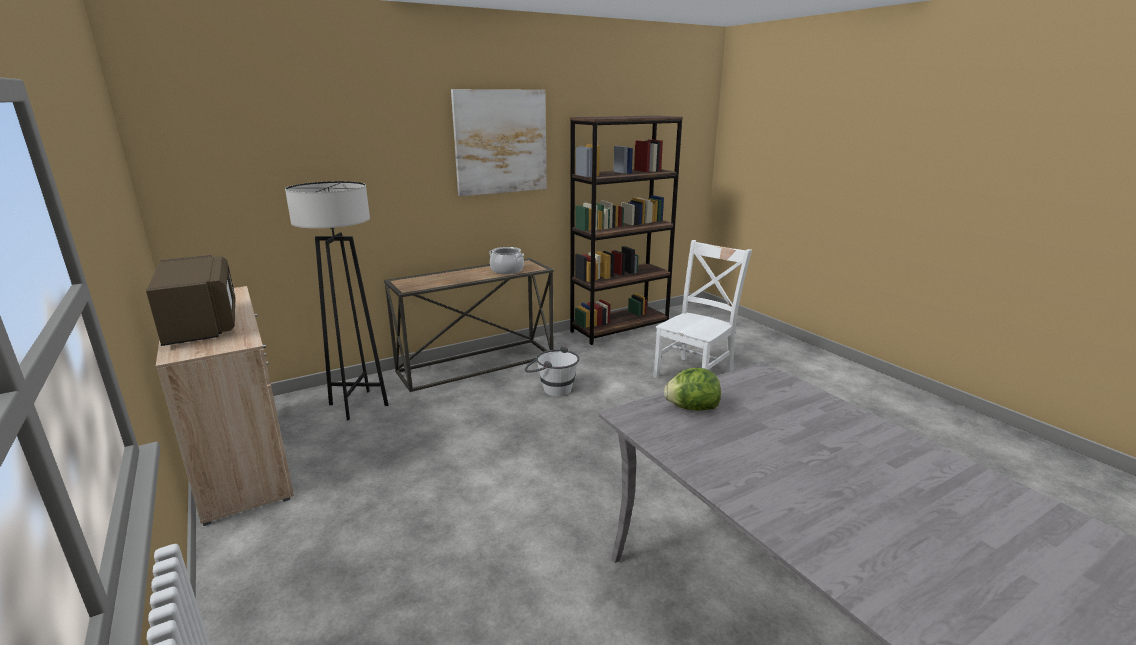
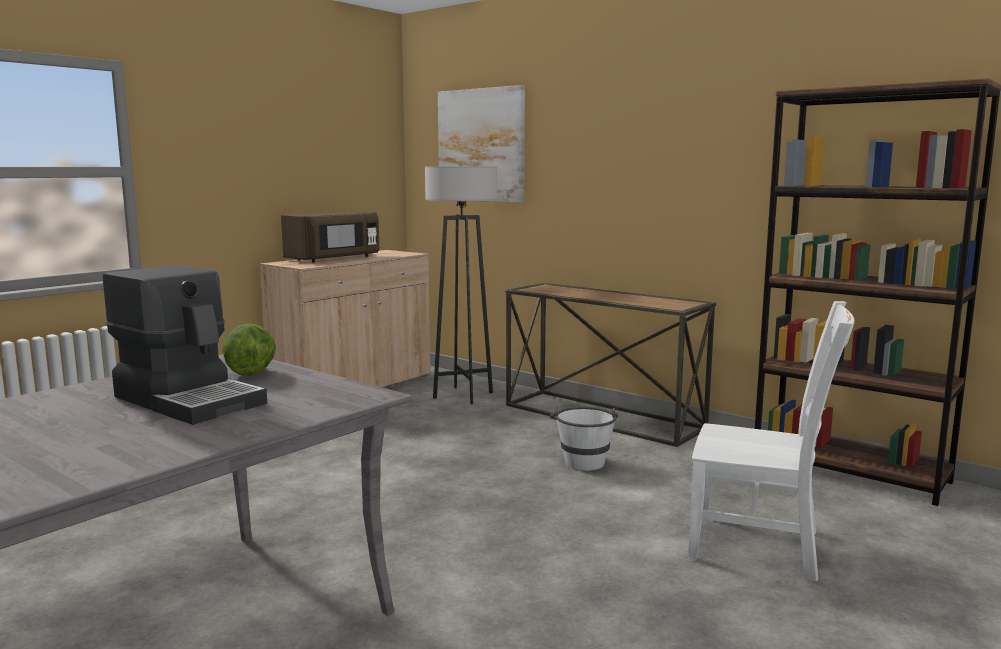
camera: 70 degrees right, 10 degrees down
picture [451,89,547,196] -> picture moved to [438,85,525,203]
cooking pot [489,247,524,274] -> none
none -> coffee machine [103,265,267,425]

